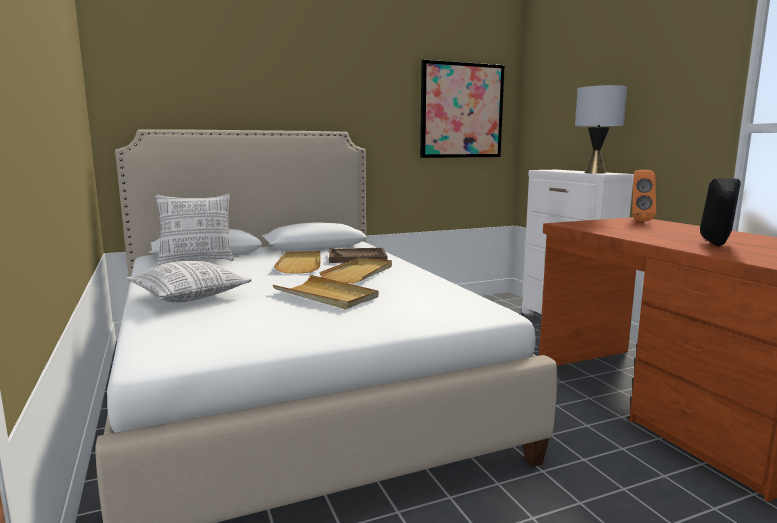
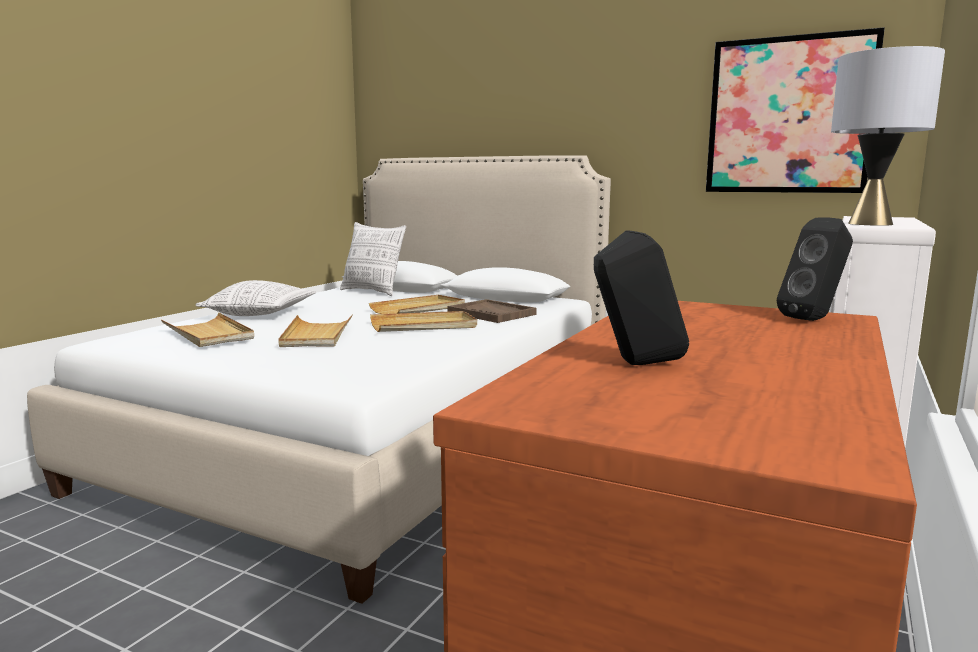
camera: 50 degrees right, 0 degrees up
orange speaker [632,170,656,222] -> black speaker [777,218,853,321]
none -> beige tray [161,312,254,347]

